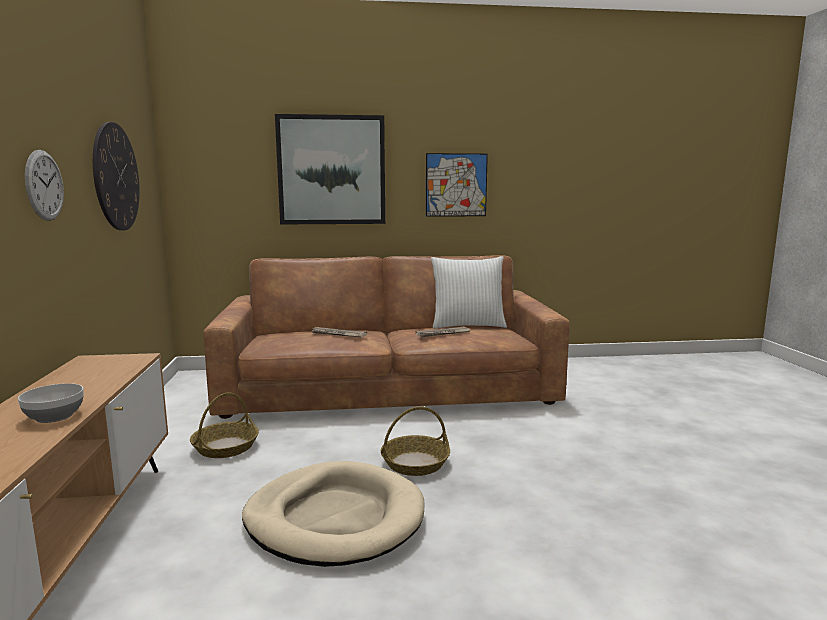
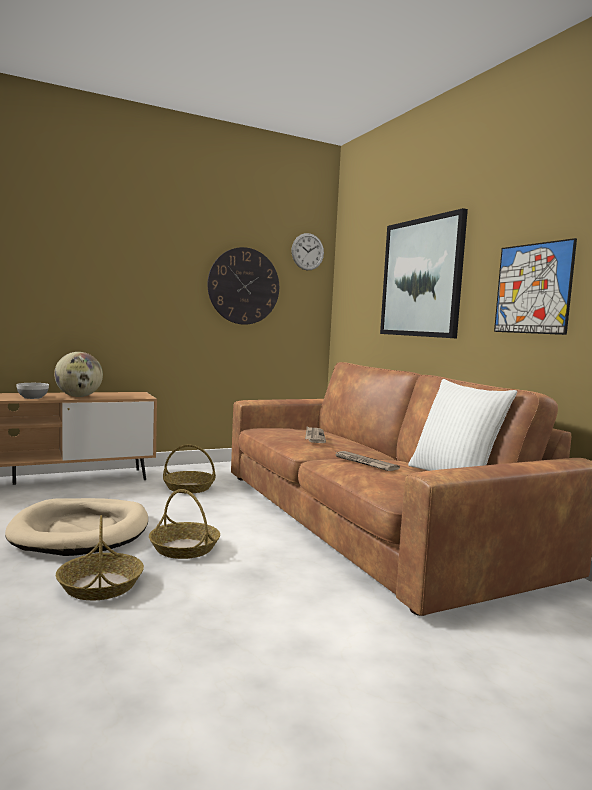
camera: 70 degrees right, 5 degrees down
wall clock [25,150,64,221] -> wall clock moved to [291,233,324,270]
none -> globe [54,352,103,397]
none -> basket [56,515,144,600]

